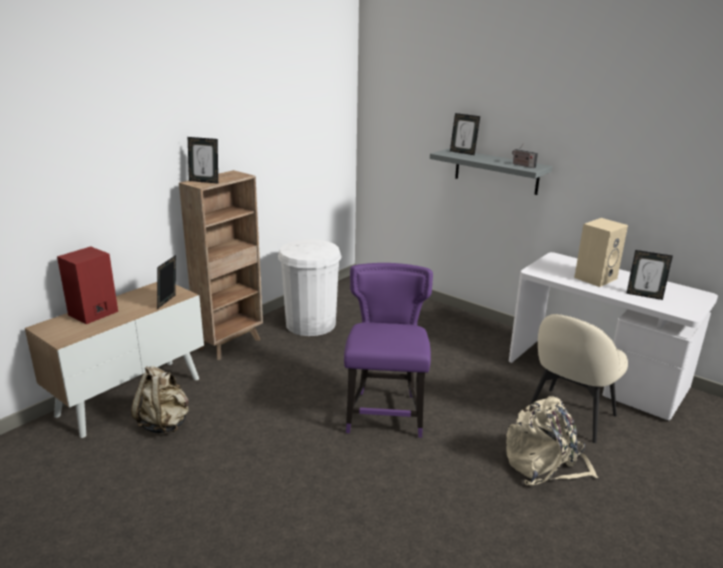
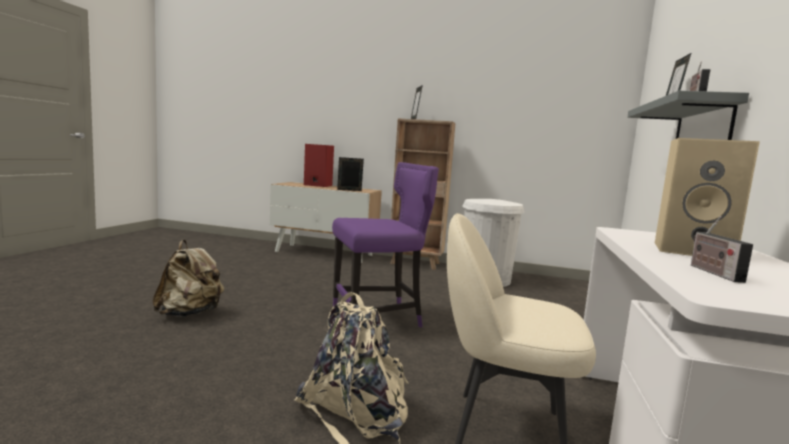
camera: 65 degrees right, 15 degrees down
beige backpack [131,366,189,434] -> beige backpack moved to [152,240,224,317]
picture frame [626,250,673,300] -> radio [691,216,753,283]

